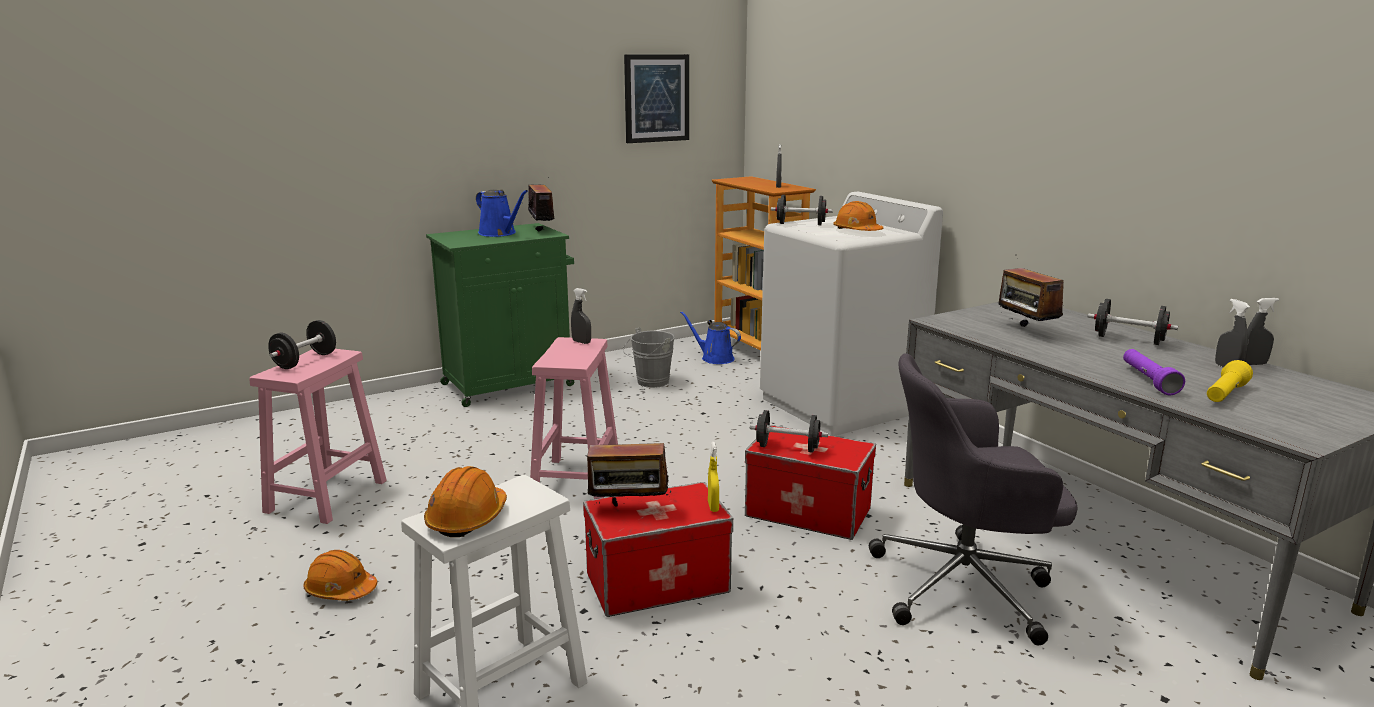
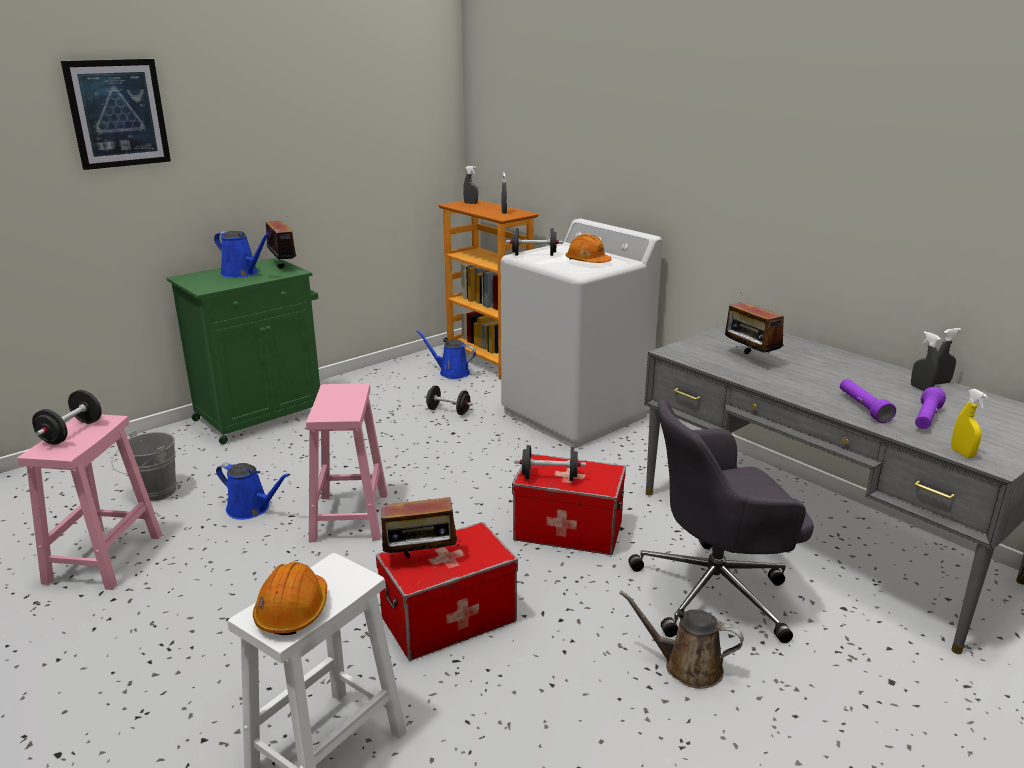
camera: 10 degrees left, 5 degrees up
orange hard hat [303,550,377,601] -> none
grey spray bottle [571,288,591,344] -> grey spray bottle moved to [463,166,478,204]
grey bucket [623,327,675,388] -> grey bucket moved to [112,430,176,502]
picture [624,54,689,143] -> picture moved to [61,59,171,170]
yellow spray bottle [708,442,719,512] -> yellow spray bottle moved to [951,389,988,458]
black dumbbell [1087,299,1178,345] -> black dumbbell moved to [424,385,473,415]
yellow flashlight [1207,360,1253,402] -> purple flashlight [915,387,946,429]
none -> blue watering can [216,463,290,520]
none -> brown watering can [619,591,744,689]

